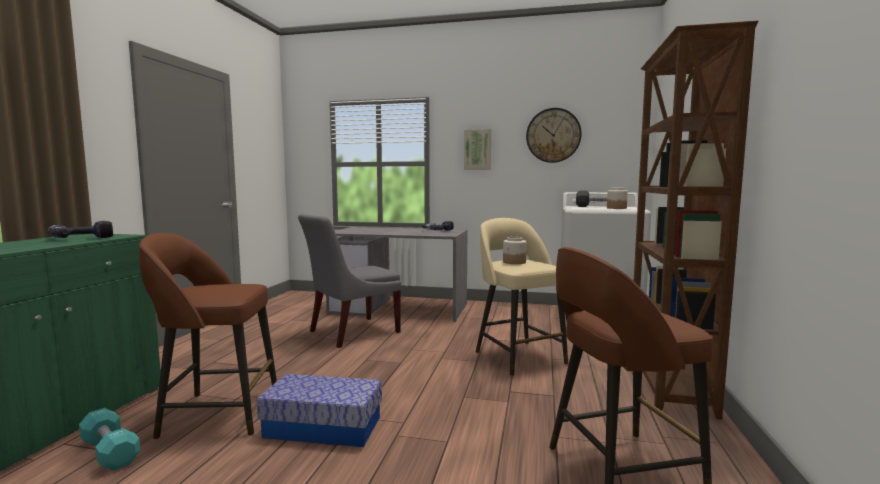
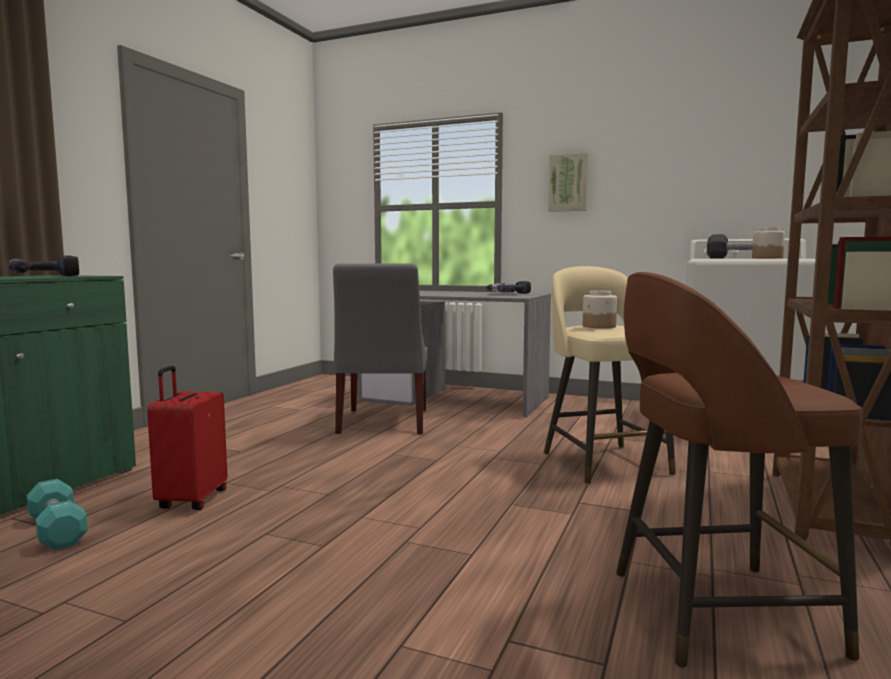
camera: 10 degrees right, 0 degrees up
brown stool [139,233,277,439] -> red suitcase [147,366,228,510]
storage box [257,374,382,447] -> none
grey chair [298,214,401,348] -> grey chair turned 60 degrees counterclockwise [333,264,428,434]
wall clock [526,108,582,163] -> none

